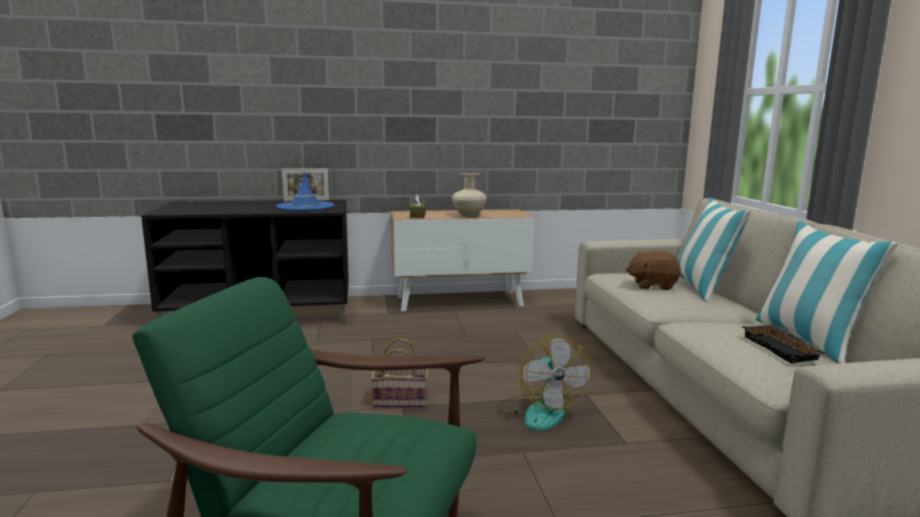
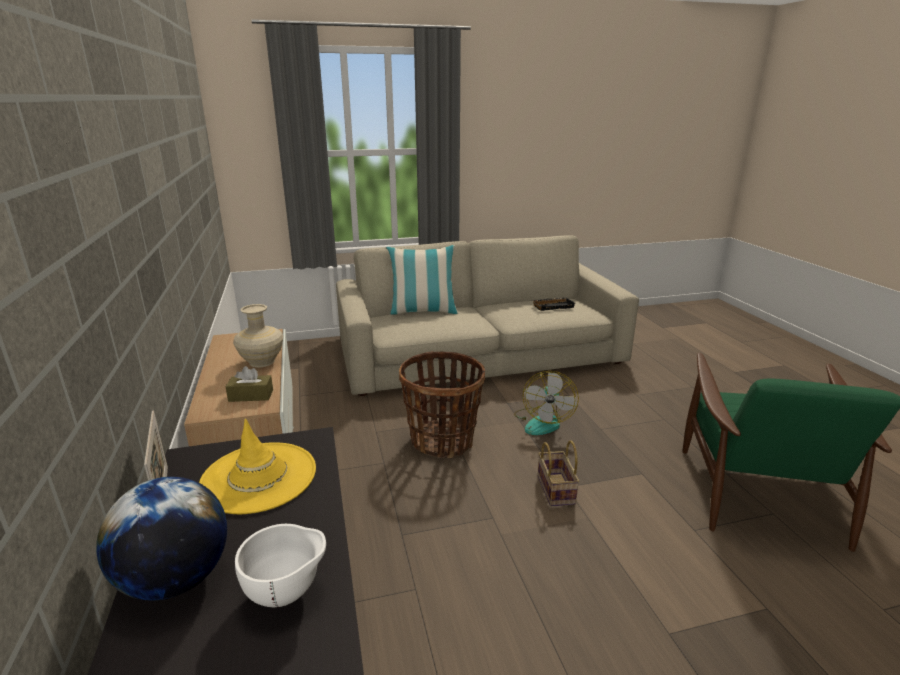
camera: 95 degrees left, 10 degrees up
blue hat [276,172,335,211] -> yellow hat [199,419,316,515]
fan [497,336,592,431] -> fan turned 120 degrees clockwise [514,371,579,435]
brown plush toy [626,251,681,290] -> none
pillow [755,221,898,363] -> none
none -> globe [96,477,227,600]
none -> white bowl [235,524,326,607]
none -> basket [399,351,485,458]

